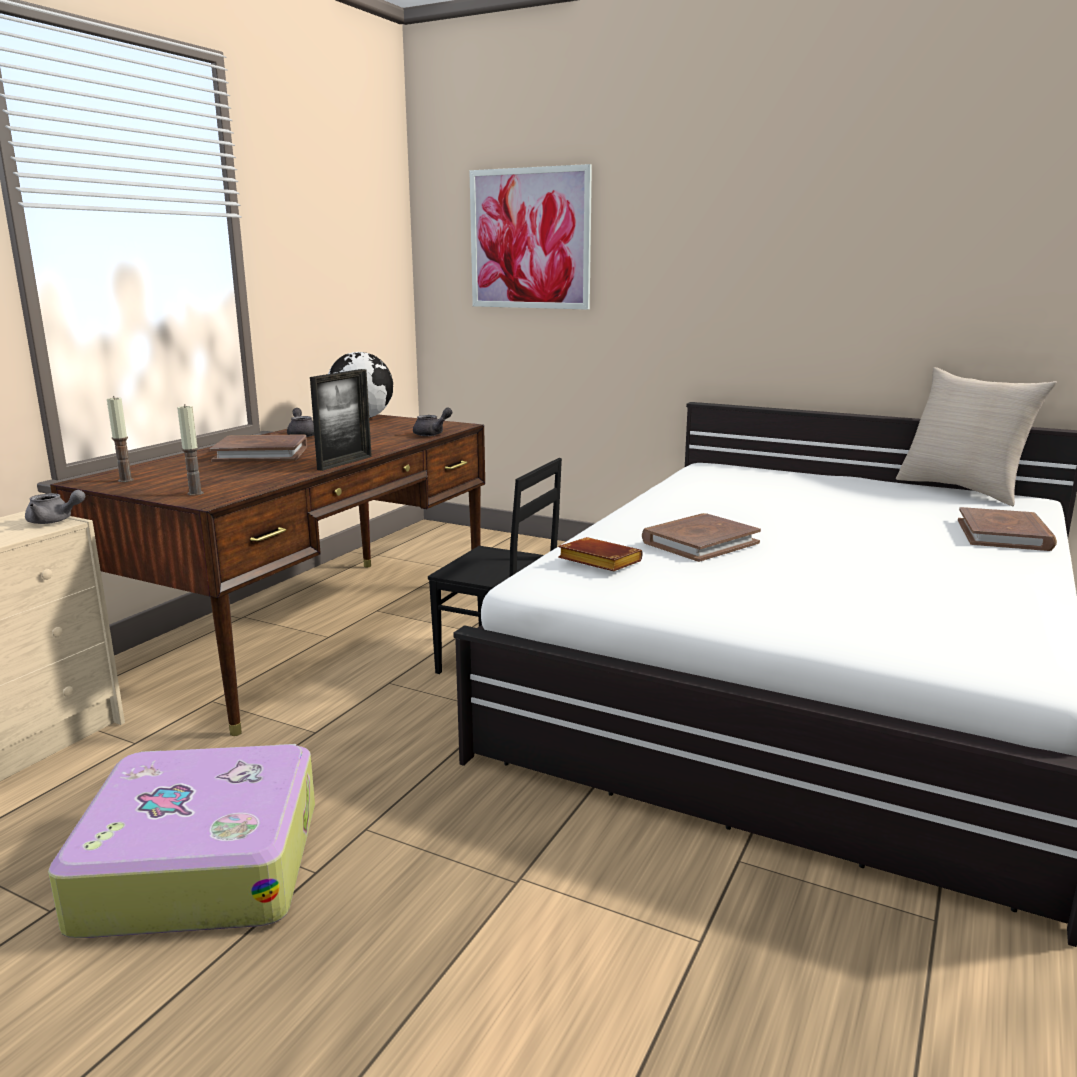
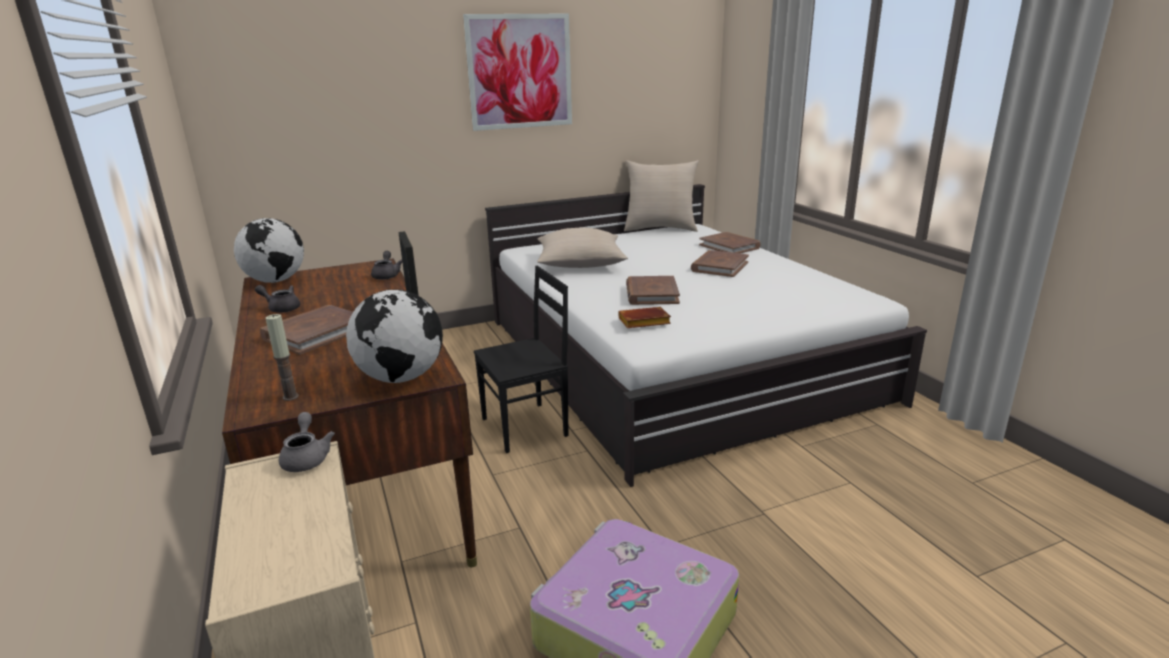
camera: 50 degrees left, 5 degrees up
grey teapot [25,490,85,524] -> grey teapot turned 60 degrees counterclockwise [279,412,335,472]
candle [177,405,204,496] -> globe [346,289,443,383]
picture [469,164,592,310] -> picture moved to [463,14,572,131]
none -> beige pillow [537,228,628,268]
none -> brown book [691,250,749,277]

